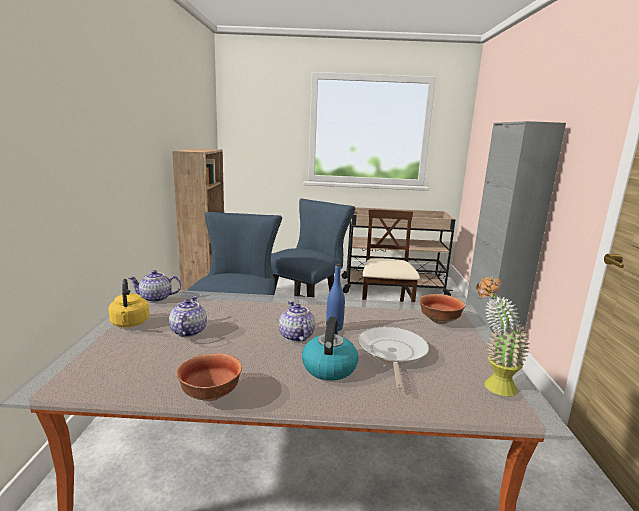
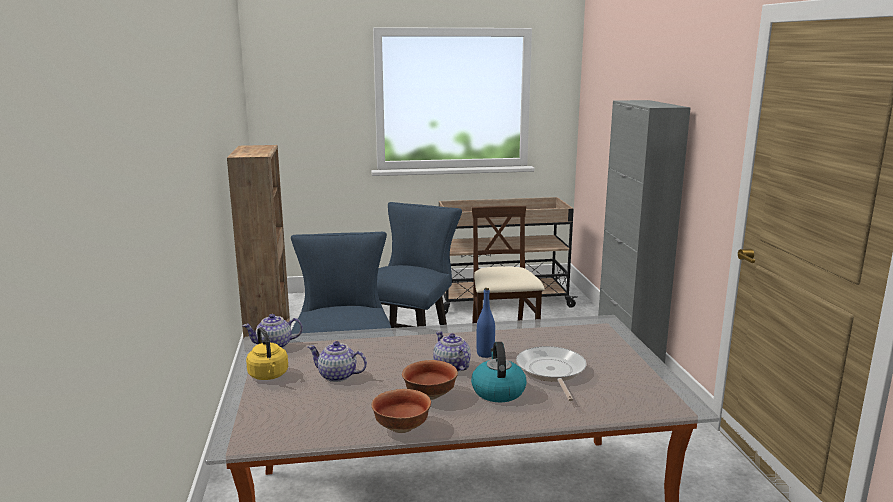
camera: 10 degrees left, 0 degrees up
teapot [169,296,207,337] -> teapot turned 60 degrees counterclockwise [308,341,367,382]
bowl [419,294,465,324] -> bowl moved to [402,360,458,400]
potted plant [476,276,530,396] -> none

